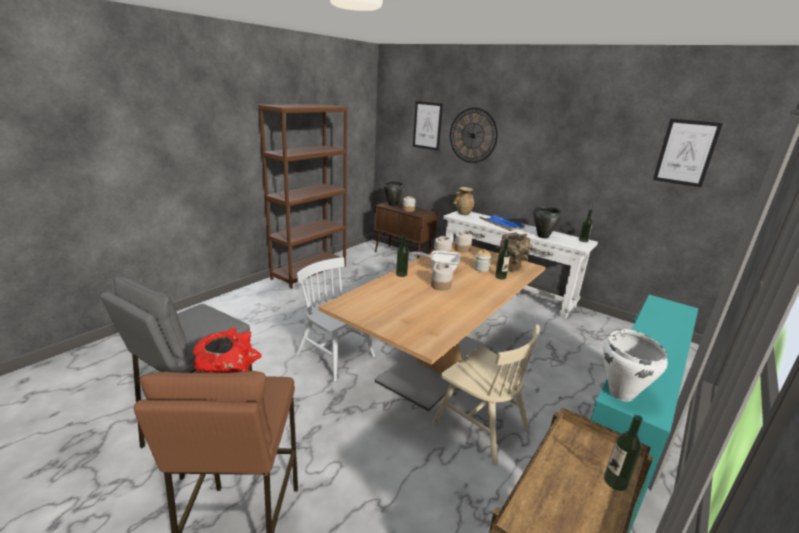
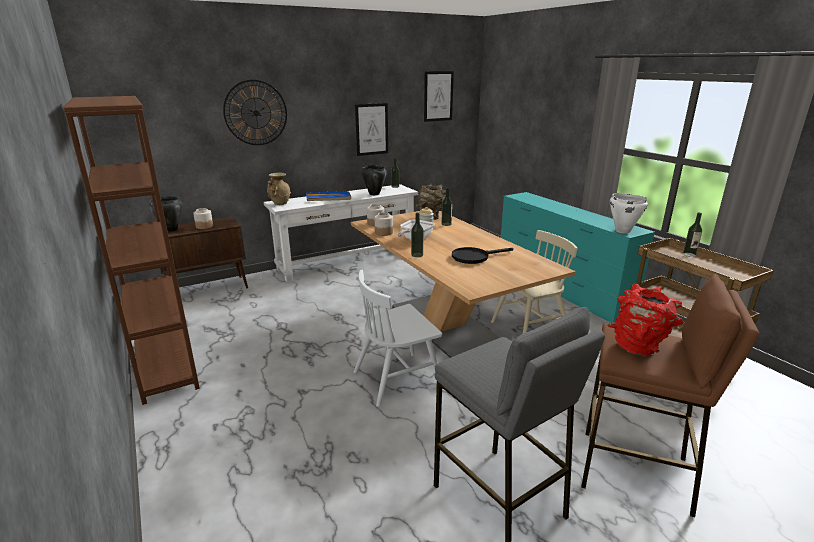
camera: 65 degrees left, 0 degrees up
picture [413,101,443,151] -> picture moved to [355,103,388,156]
jar [431,263,453,291] -> none
none -> black frying pan [452,247,514,264]

